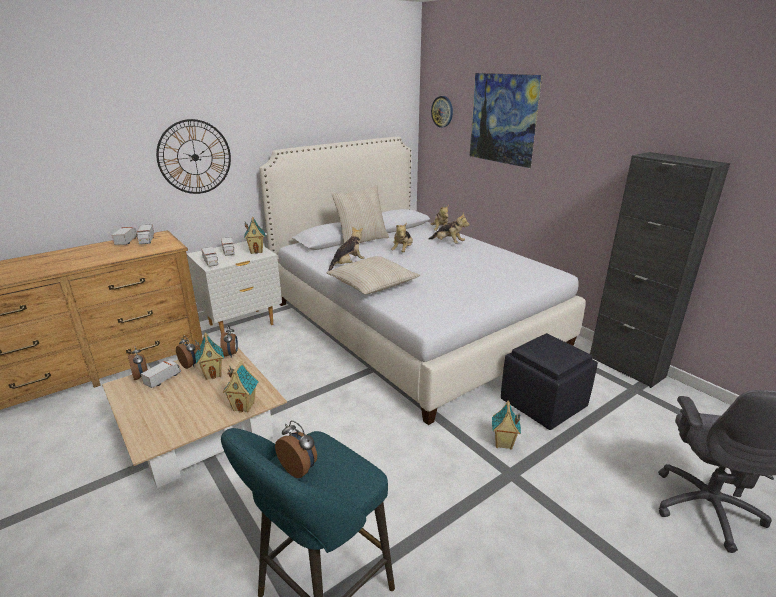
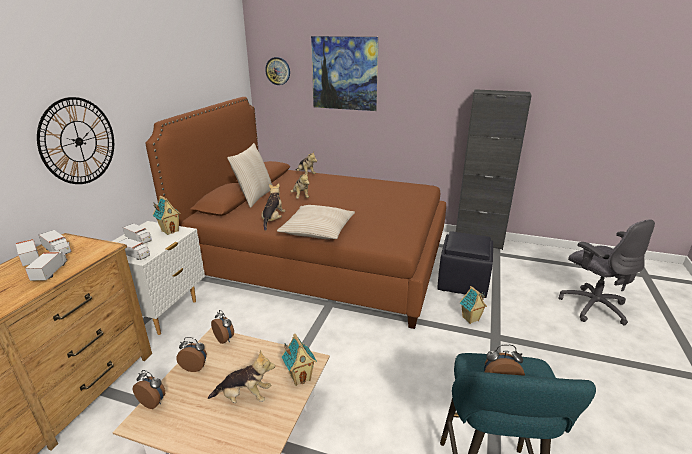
camera: 35 degrees left, 0 degrees up
toy truck [141,361,181,388] -> toy truck moved to [25,251,67,281]
toy house [195,332,224,380] -> none
white bed [259,137,586,425] -> brown bed [145,97,446,329]
plush toy [429,213,470,243] -> plush toy moved to [208,350,275,403]

